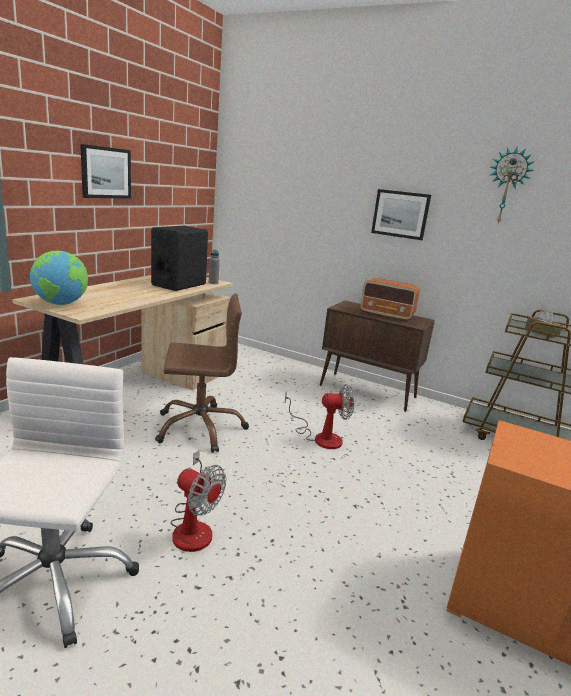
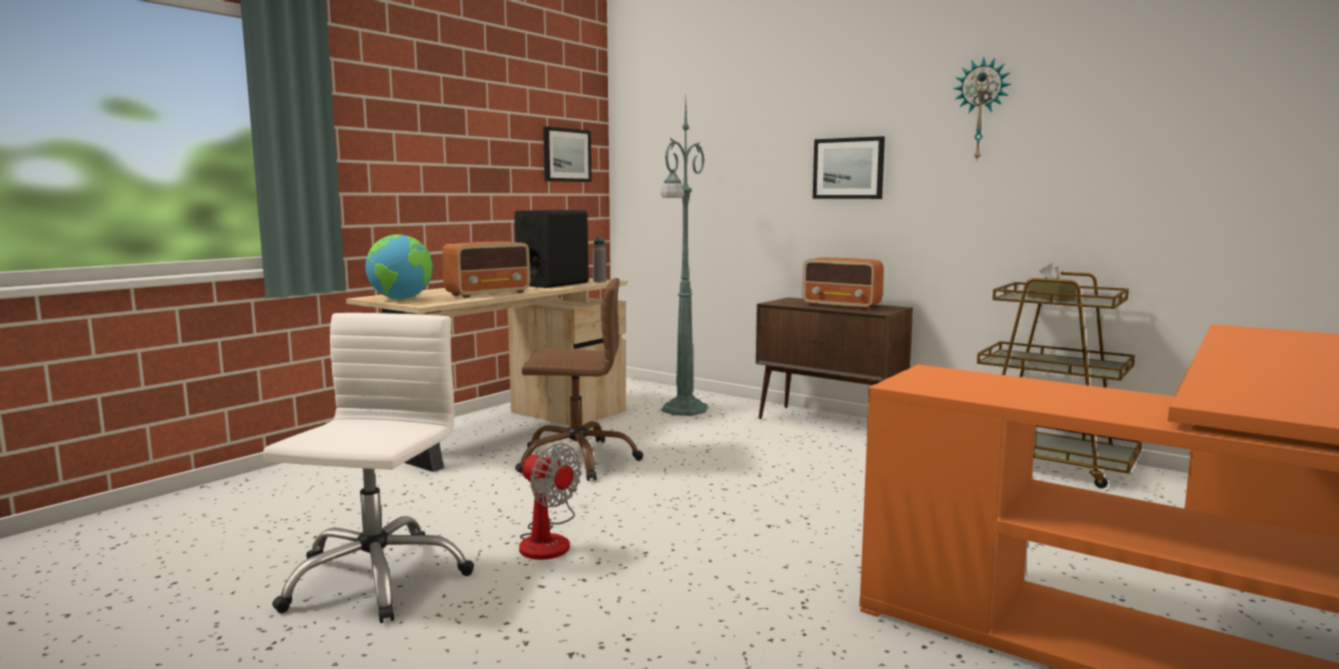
camera: 10 degrees right, 10 degrees down
picture [80,144,131,199] -> picture moved to [543,127,592,182]
fan [285,384,355,449] -> none
none -> radio [442,241,530,298]
none -> green floor lamp [661,98,708,416]

